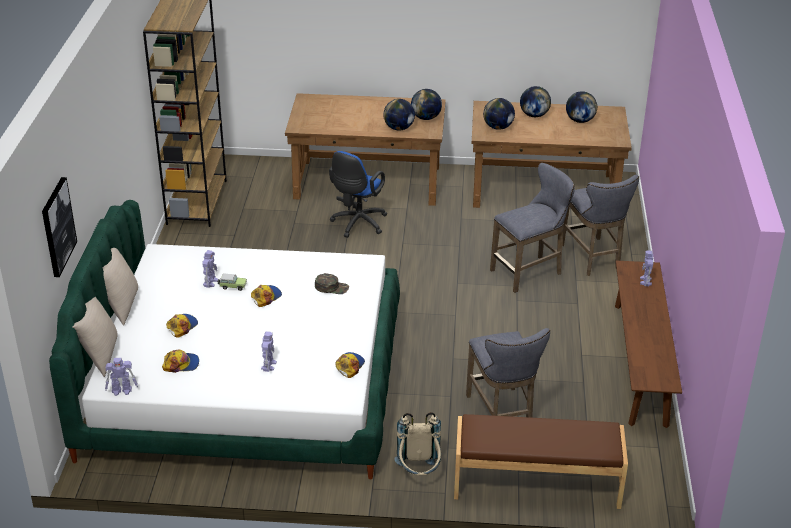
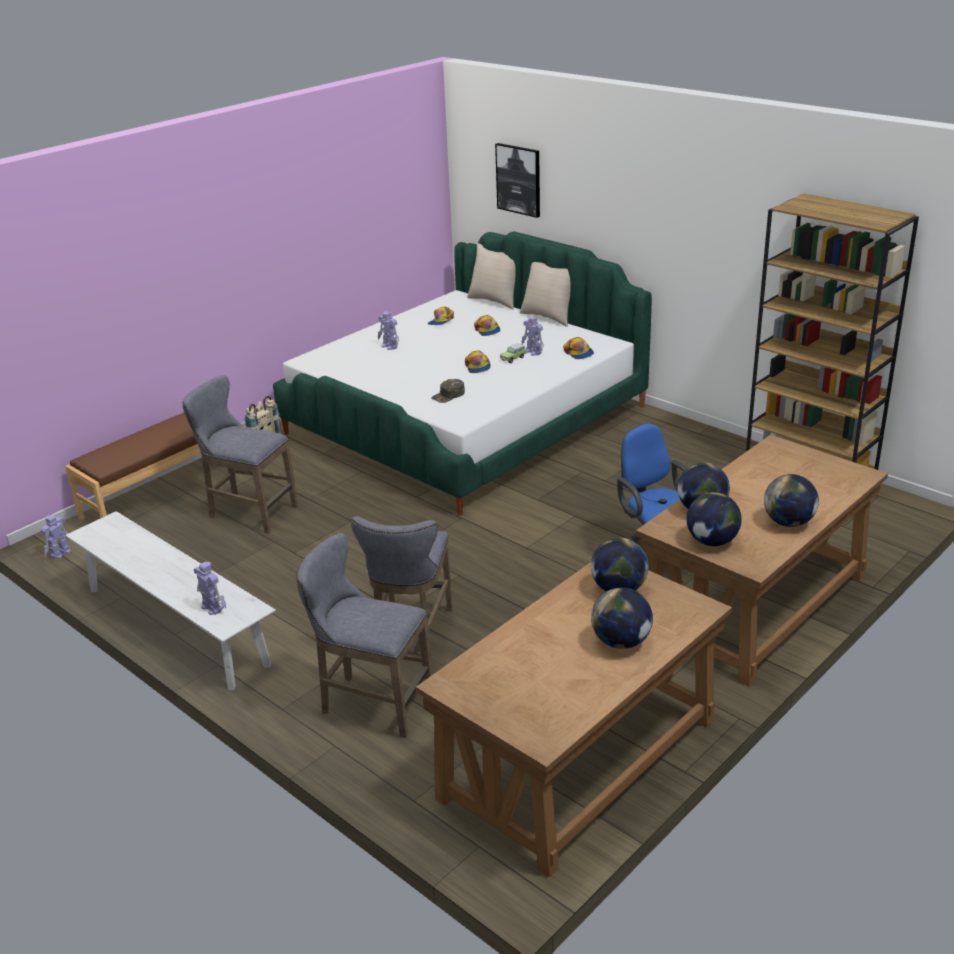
camera: 130 degrees right, 5 degrees down
toy robot [105,358,138,396] -> toy robot moved to [41,515,71,559]
cap [335,352,365,378] -> cap moved to [563,337,594,359]
globe [566,91,597,123] -> globe moved to [764,474,819,527]
brown bench [615,261,682,428] -> white bench [65,511,276,690]

